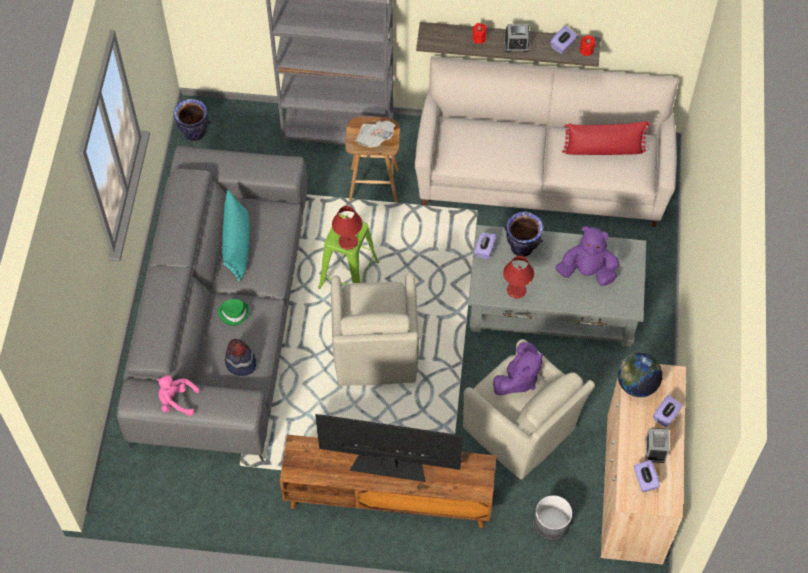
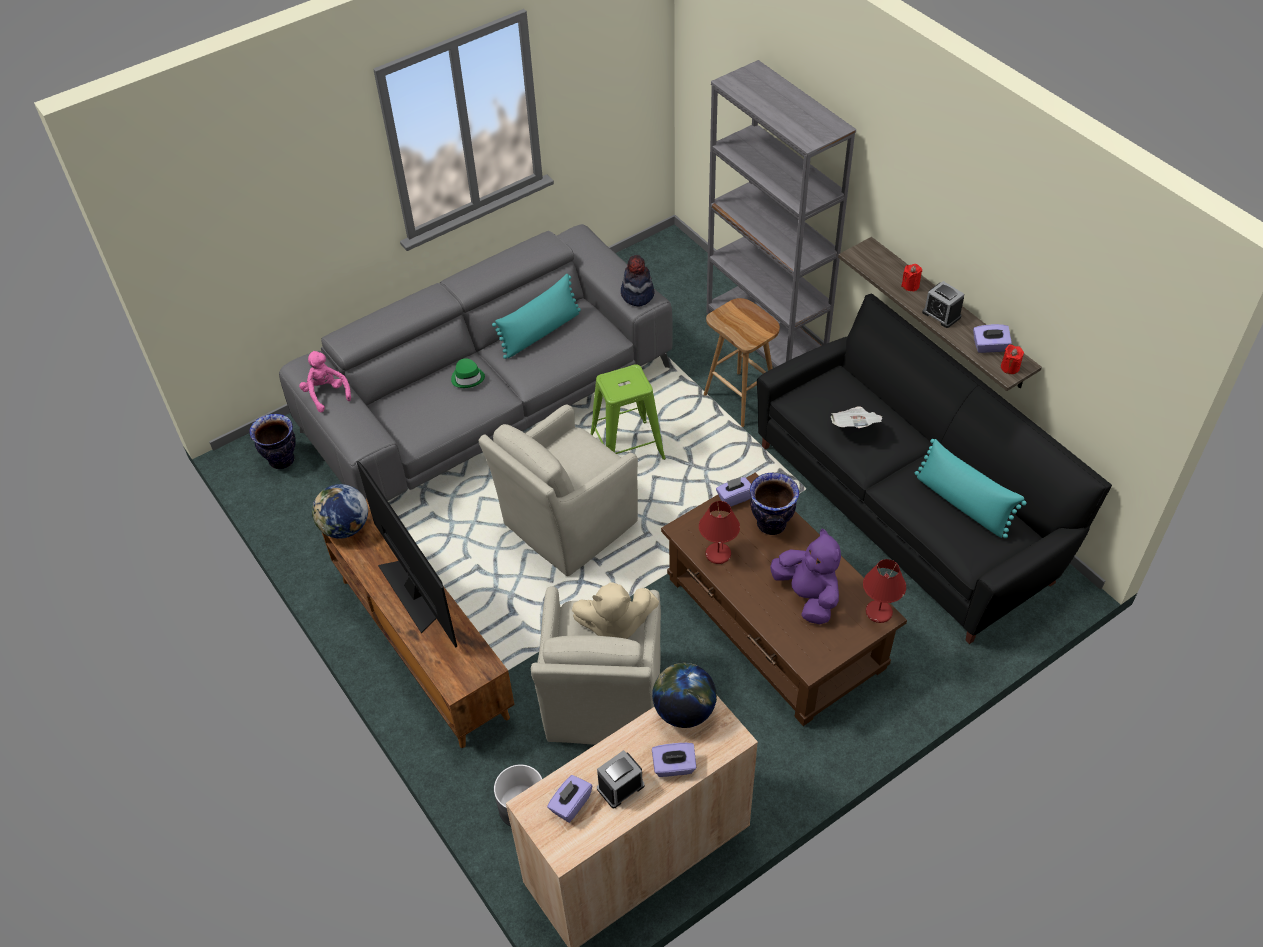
camera: 50 degrees right, 10 degrees down
vase [173,99,210,141] -> vase moved to [249,414,296,469]
hat [225,339,256,376] -> hat moved to [621,255,655,307]
red table lamp [332,206,363,250] -> red table lamp moved to [863,559,906,623]
newspaper [354,120,396,148] -> newspaper moved to [831,406,882,428]
beige sofa [415,56,678,227] -> black sofa [757,294,1112,644]
grey coffee table [468,225,646,347] -> brown coffee table [661,473,907,726]
purple plush toy [493,342,544,395] -> beige plush toy [572,582,659,639]
red pillow [562,121,650,155] -> turquoise pillow [915,439,1027,538]
none -> globe [312,484,368,539]

